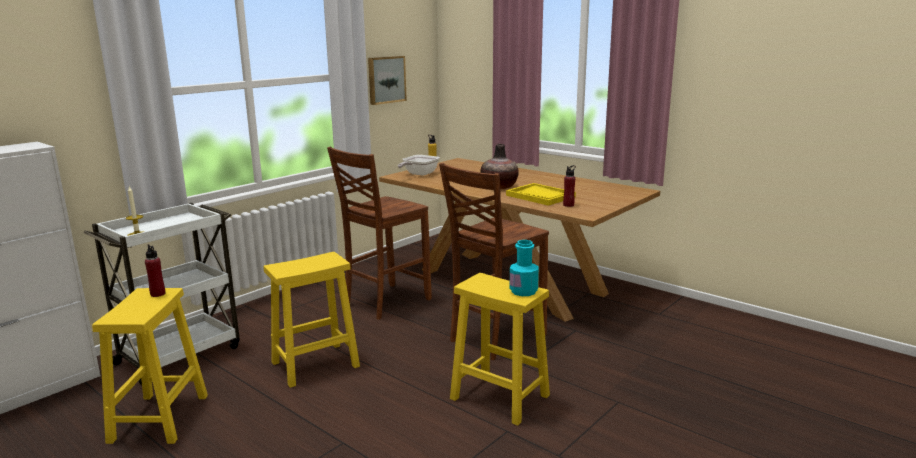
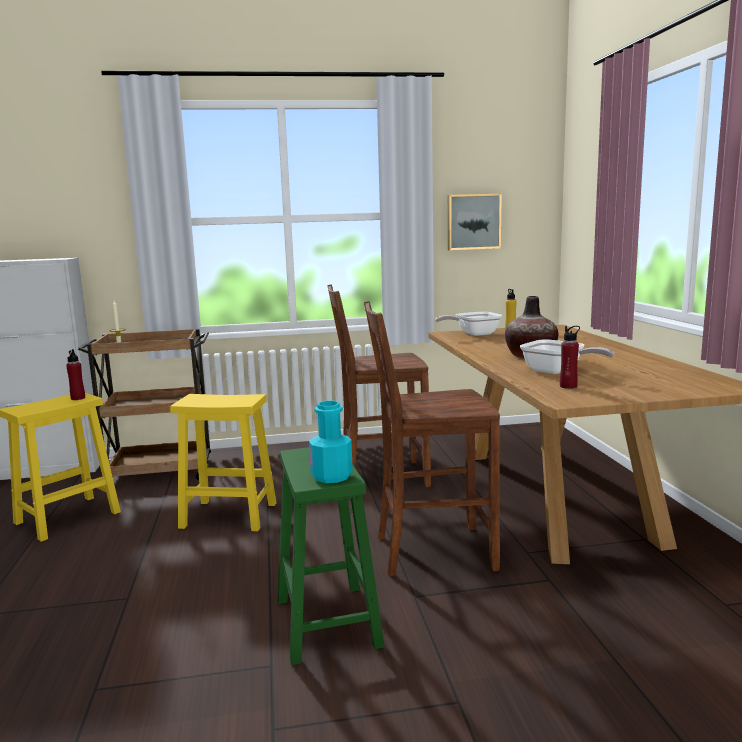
camera: 40 degrees right, 5 degrees down
white cart [84,203,240,385] -> brown cart [78,329,211,480]
yellow stool [450,273,550,426] -> green stool [278,447,385,665]
yellow tray [506,183,576,206] -> frying pan [520,339,615,374]

